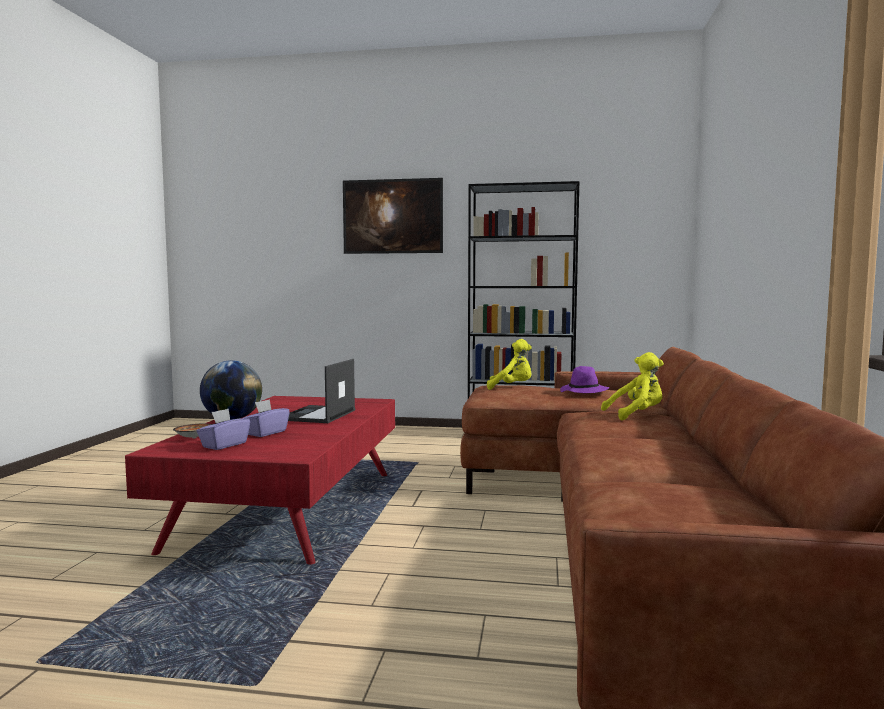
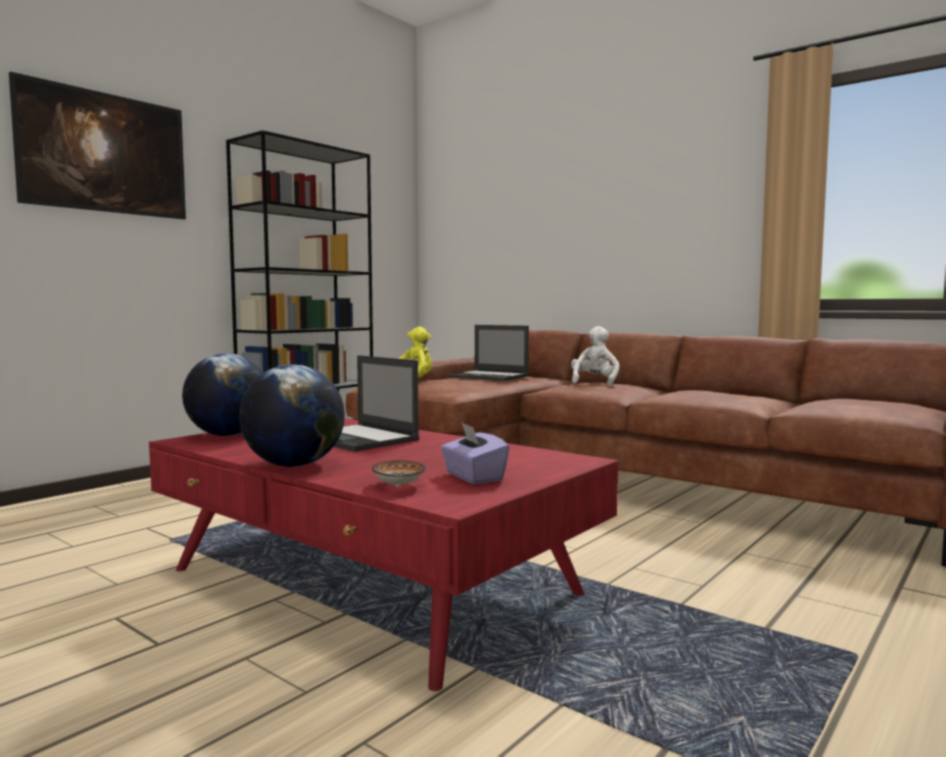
camera: 60 degrees left, 0 degrees up
purple tissue box [244,399,290,437] -> none
purple hat [560,366,610,393] -> laptop [449,325,529,381]
yellow plush toy [601,352,664,421] -> white plush toy [571,326,619,387]
none -> globe [182,353,263,436]

